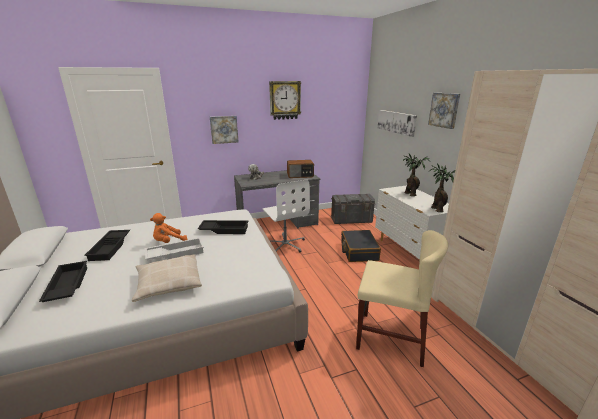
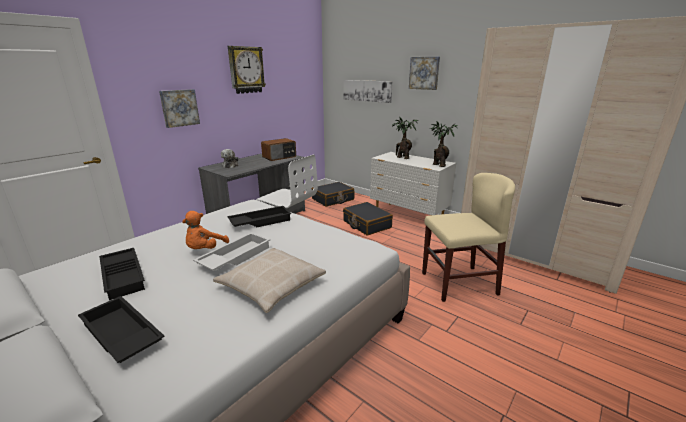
camera: 30 degrees left, 0 degrees up
grey storage box [331,194,375,224] -> black suitcase [311,182,354,207]

